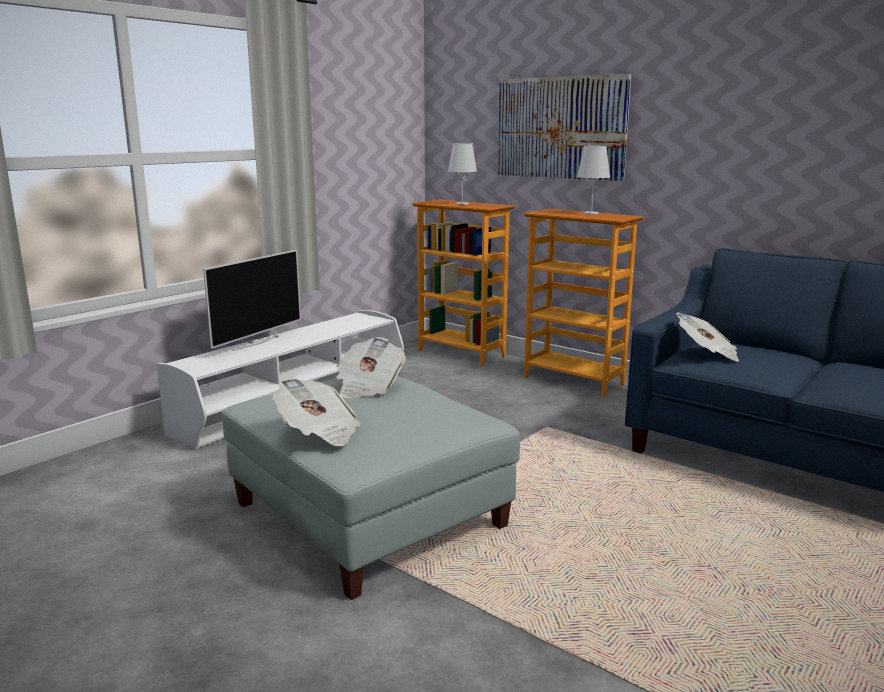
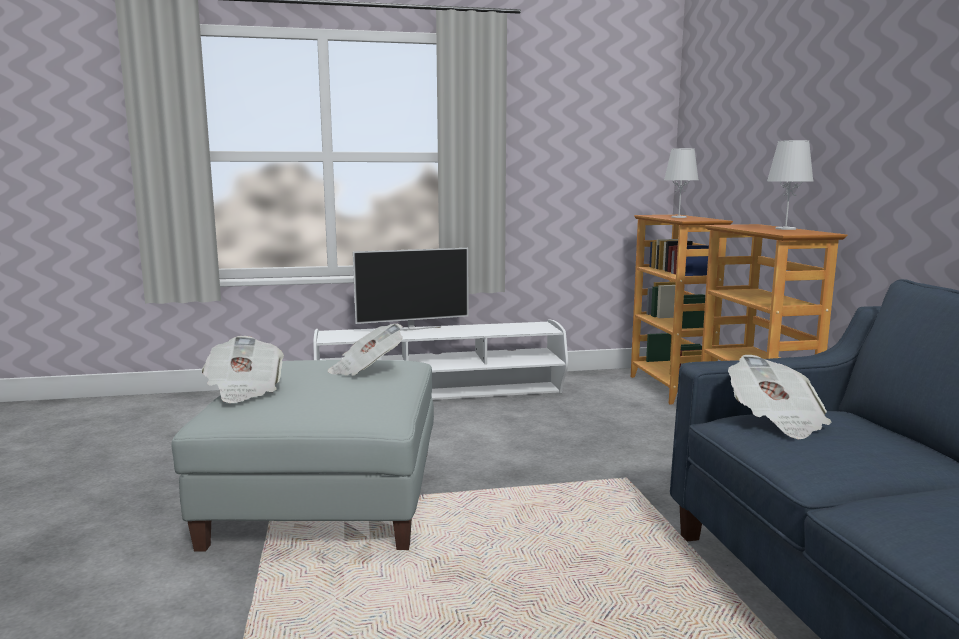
camera: 40 degrees right, 5 degrees down
picture [497,74,632,181] -> none

